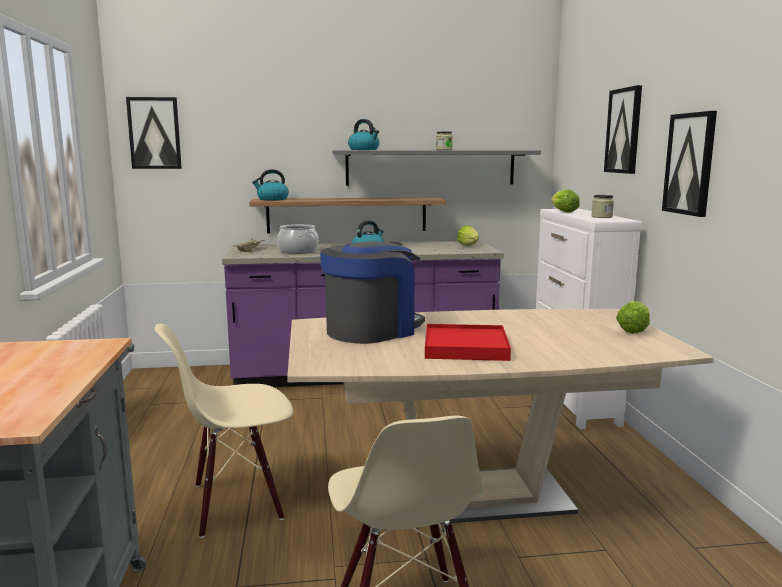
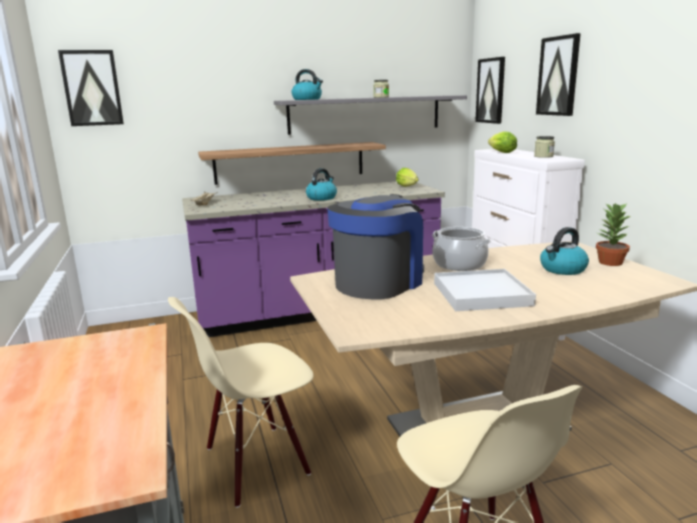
camera: 10 degrees left, 5 degrees up
kettle [252,169,289,200] -> kettle moved to [540,227,589,275]
cooking pot [277,224,319,254] -> cooking pot moved to [432,227,491,271]
red tray [425,324,511,361] -> white tray [434,269,536,311]
lettuce [616,301,650,334] -> potted plant [596,203,631,266]
picture [662,111,717,217] -> picture moved to [475,57,505,124]

